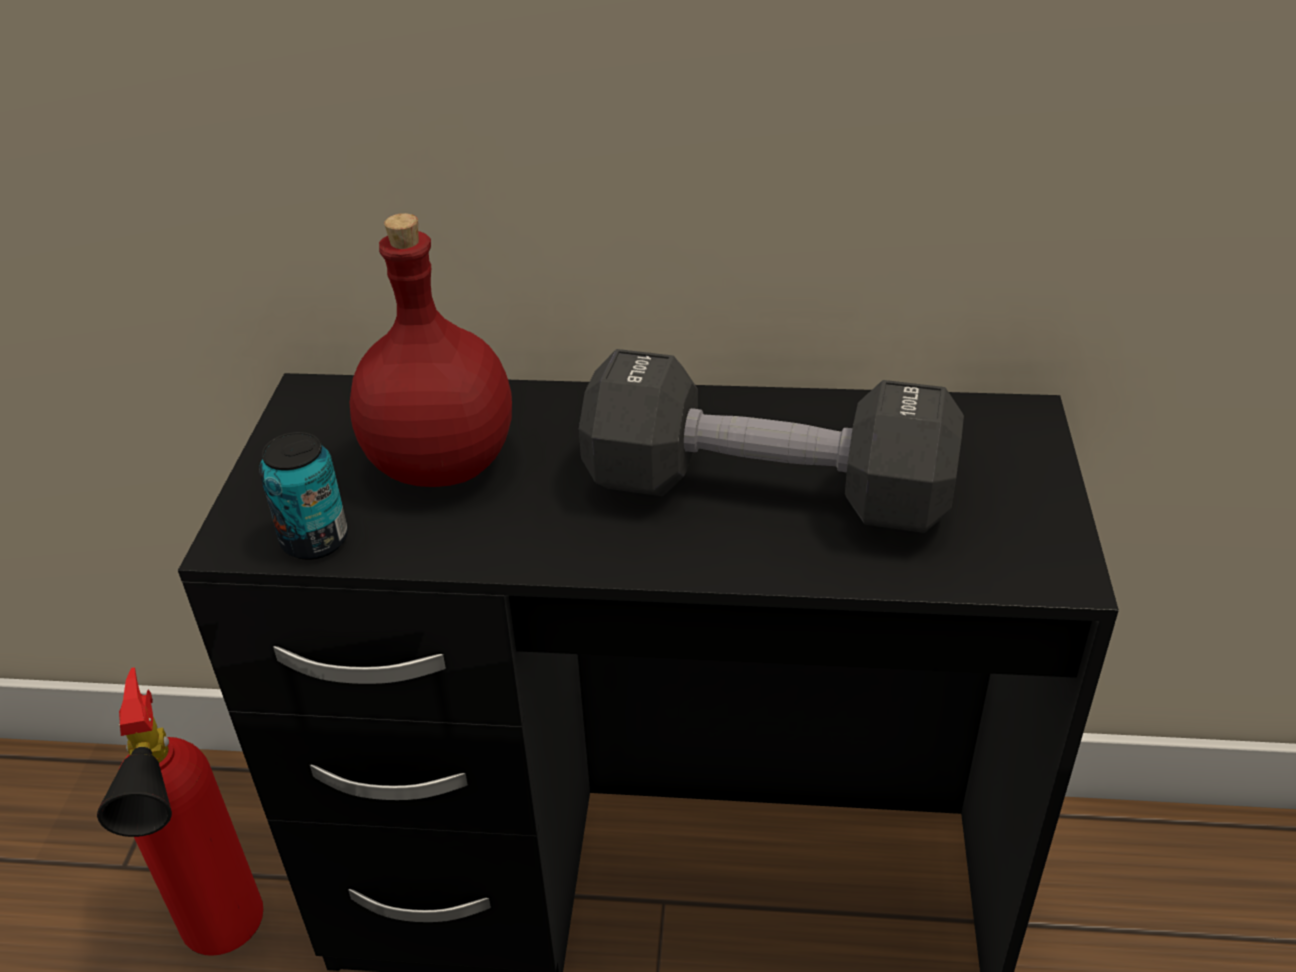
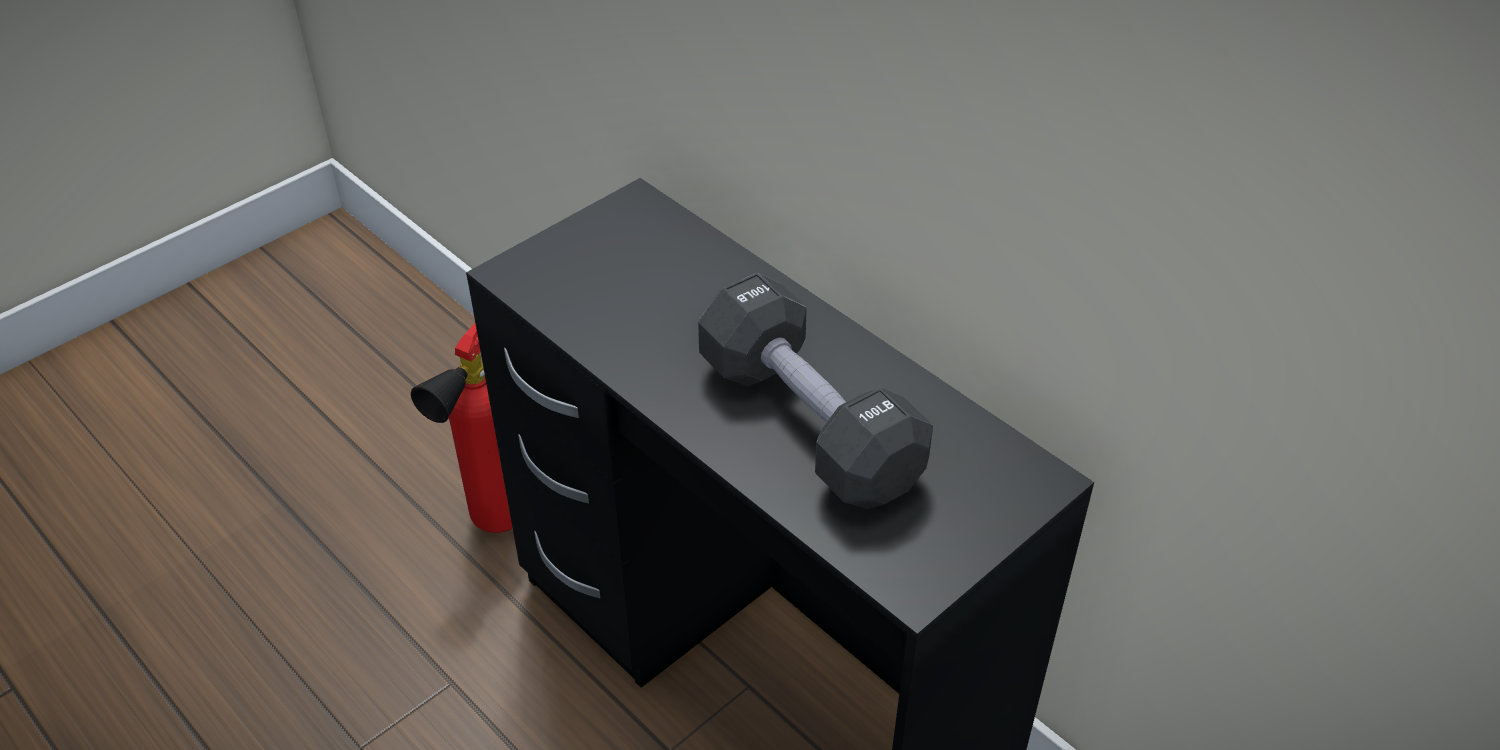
camera: 40 degrees right, 5 degrees up
can [259,432,348,560] -> none
red bottle [350,213,512,487] -> none

